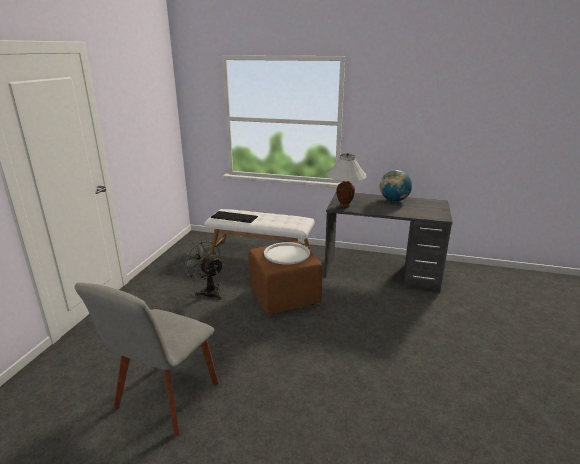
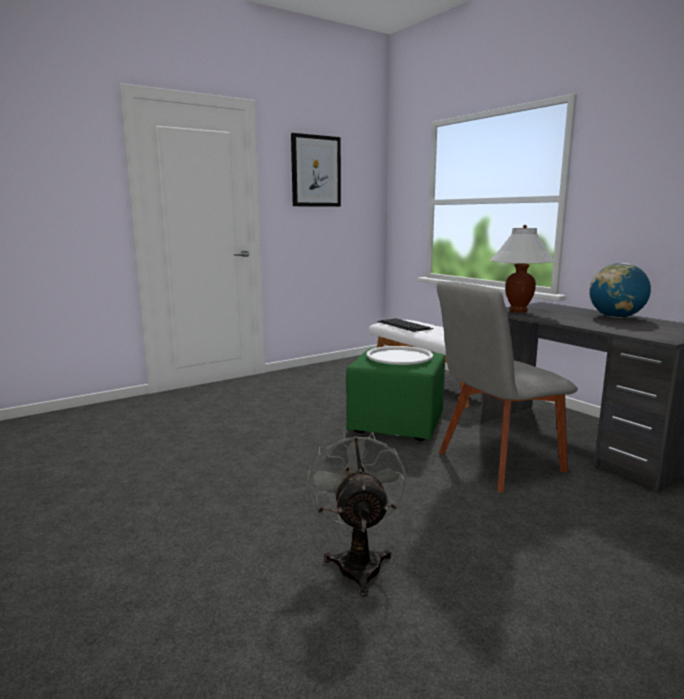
camera: 40 degrees right, 10 degrees down
grey chair [75,282,219,436] -> grey chair moved to [436,281,578,493]
grey fan [181,239,224,300] -> grey fan moved to [308,431,406,597]
brown ottoman [249,241,322,315] -> green ottoman [346,348,445,441]
none -> picture [291,133,341,207]

